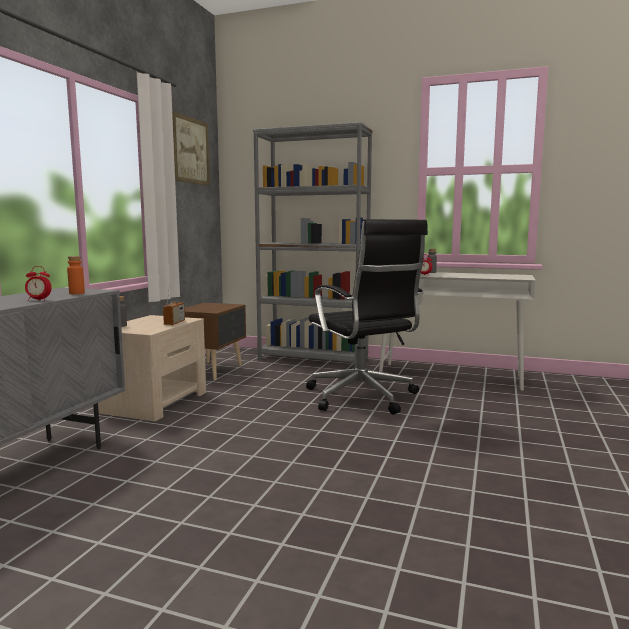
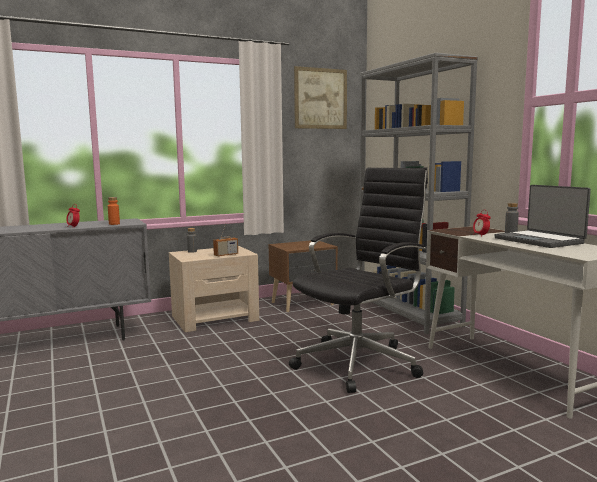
camera: 45 degrees right, 0 degrees up
black office chair [306,219,428,415] -> black office chair turned 150 degrees counterclockwise [289,168,428,393]
none -> laptop [494,185,591,248]

